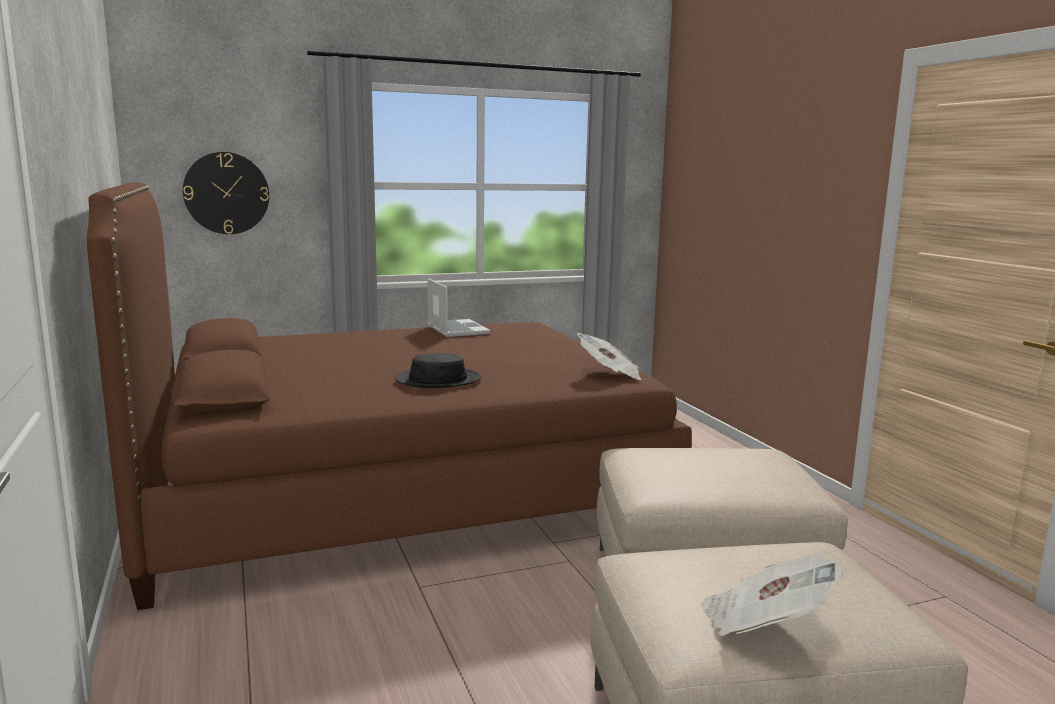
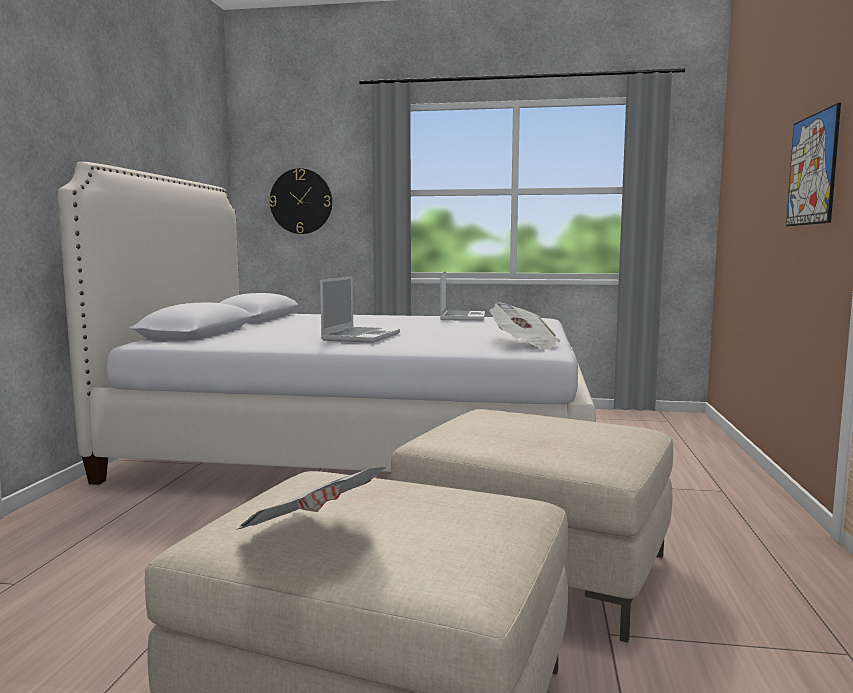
camera: 30 degrees right, 5 degrees down
brown bed [87,182,692,610] -> white bed [58,162,596,485]
black hat [395,353,481,388] -> laptop [320,277,400,343]
none -> picture [786,103,841,226]

